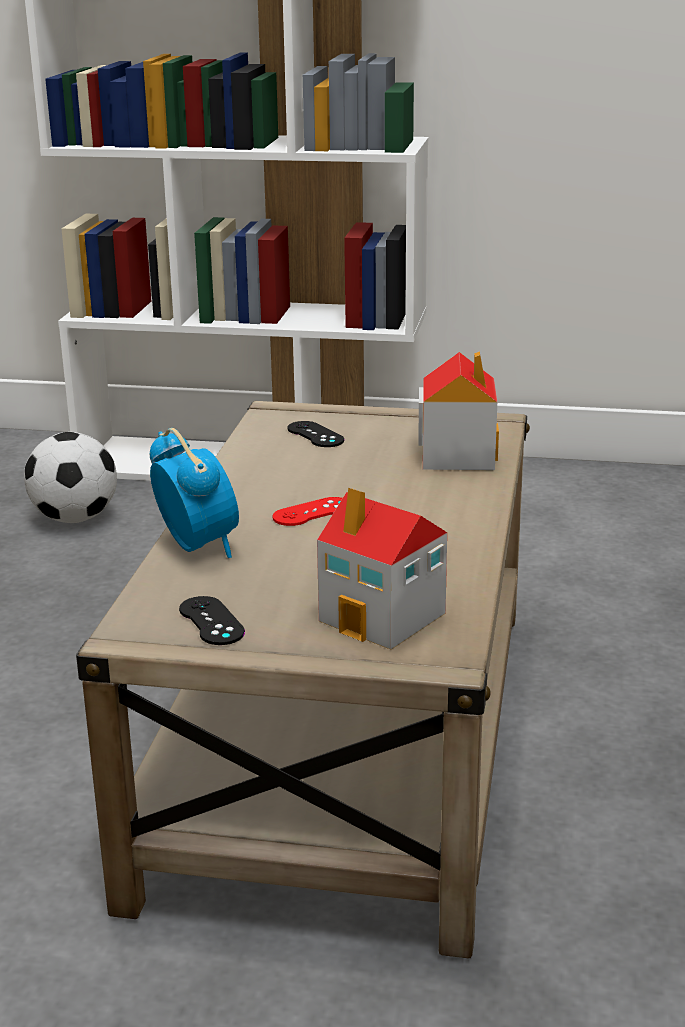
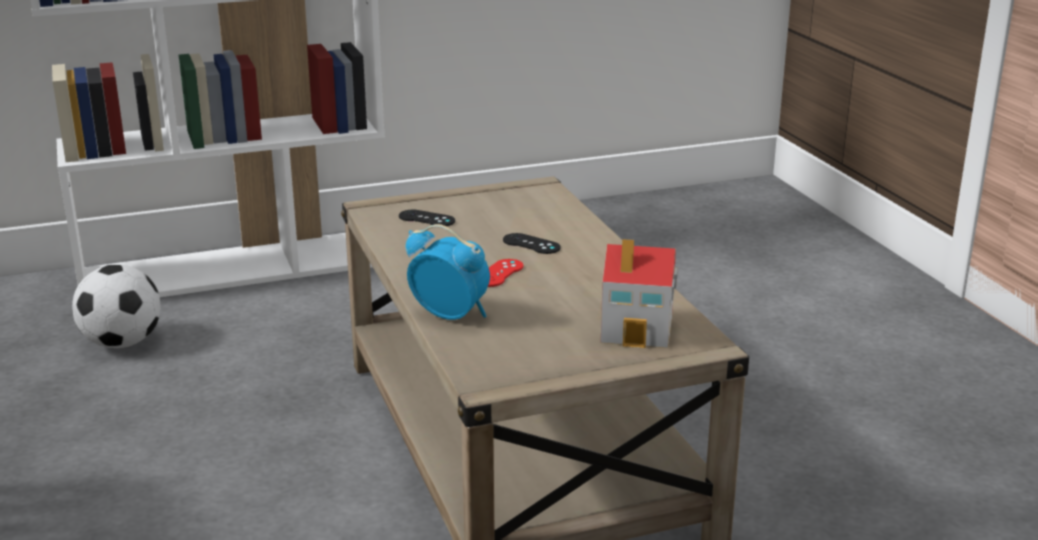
camera: 30 degrees left, 0 degrees up
black game controller [179,596,245,645] -> black game controller moved to [503,233,561,254]
toy house [418,351,499,470] -> none

